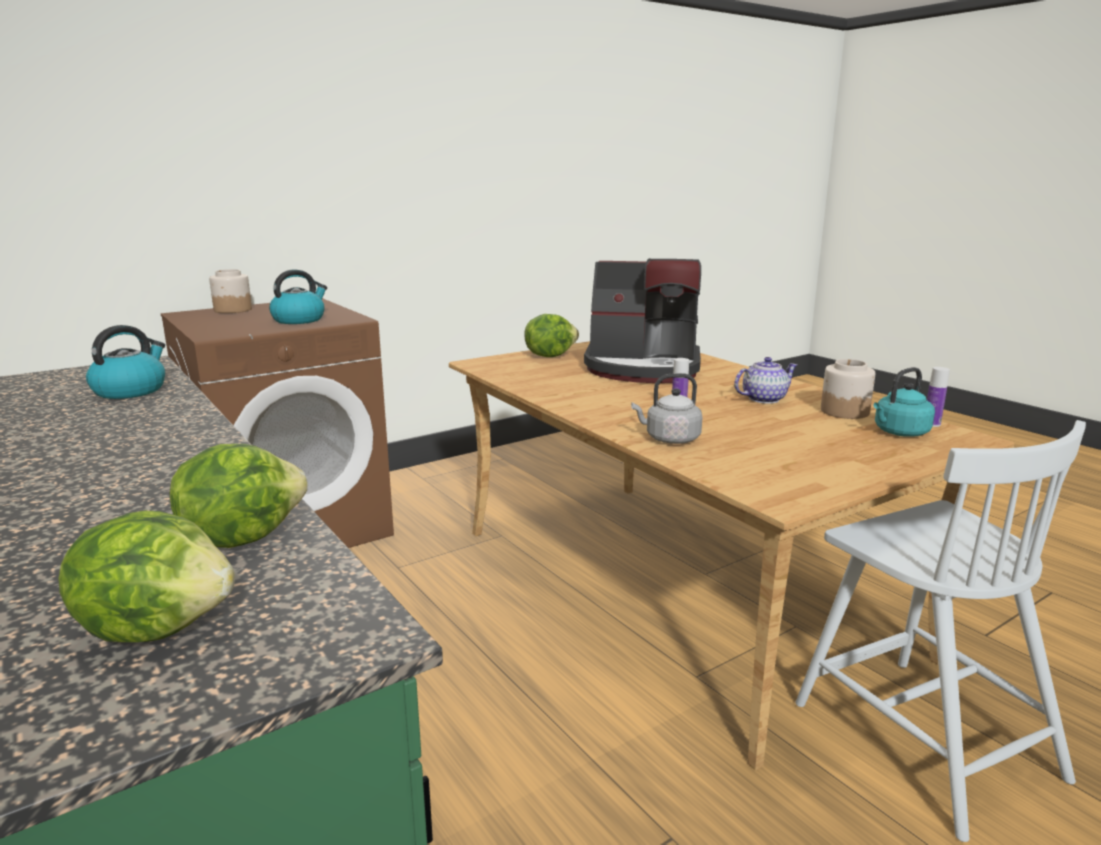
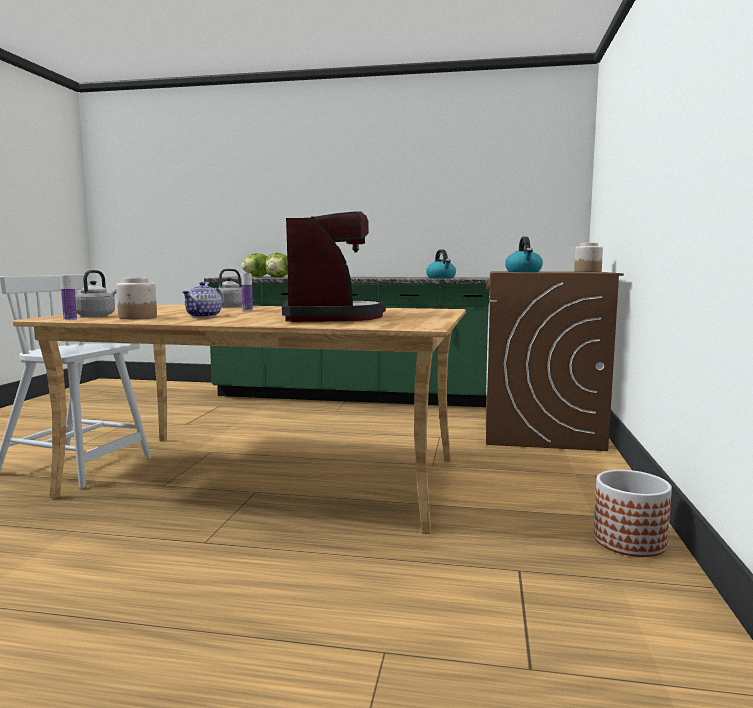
camera: 135 degrees right, 10 degrees down
lettuce [524,314,579,357] -> none
coffee machine [584,258,701,383] -> coffee machine turned 120 degrees clockwise [282,211,386,322]
turquoise kettle [873,367,935,437] -> grey kettle [75,270,117,317]
none -> planter [593,470,672,557]

